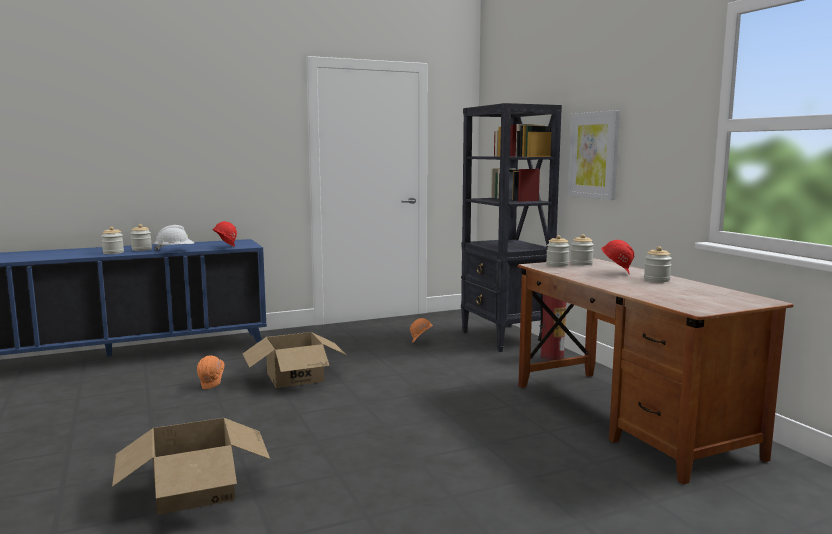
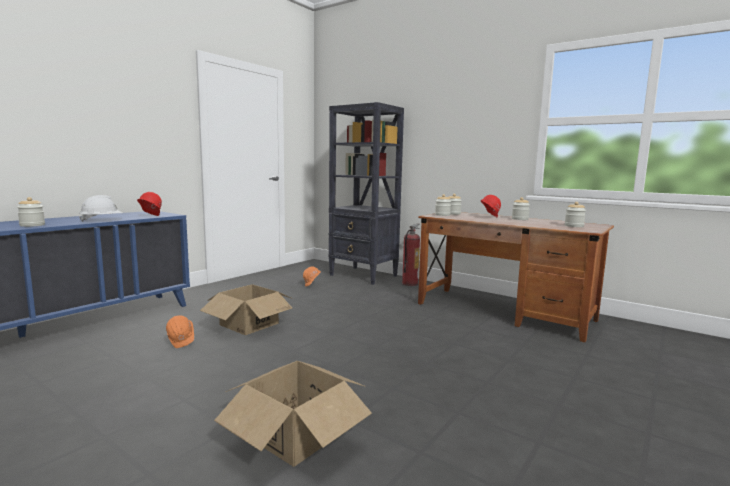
camera: 30 degrees left, 0 degrees up
jar [130,224,152,251] -> jar moved to [565,202,586,227]
picture [568,110,620,200] -> none

